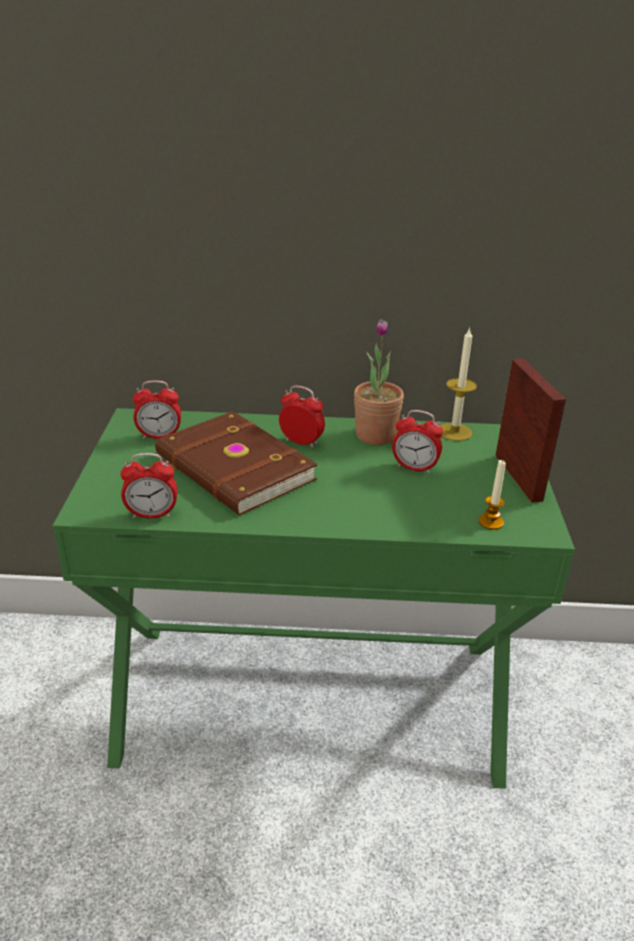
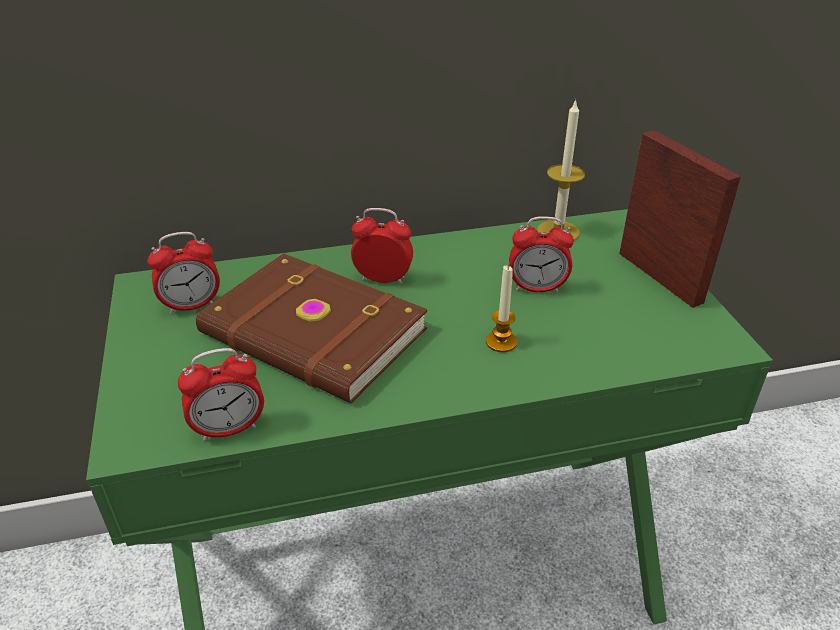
camera: 15 degrees left, 5 degrees up
potted plant [354,319,404,445] -> none
candle [479,459,506,530] -> candle moved to [486,265,517,352]

